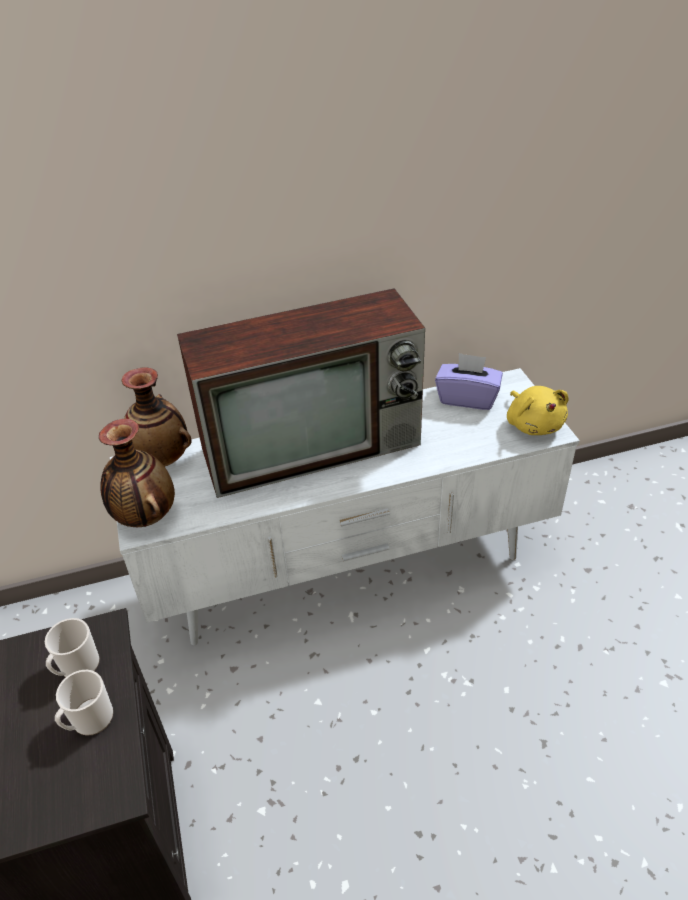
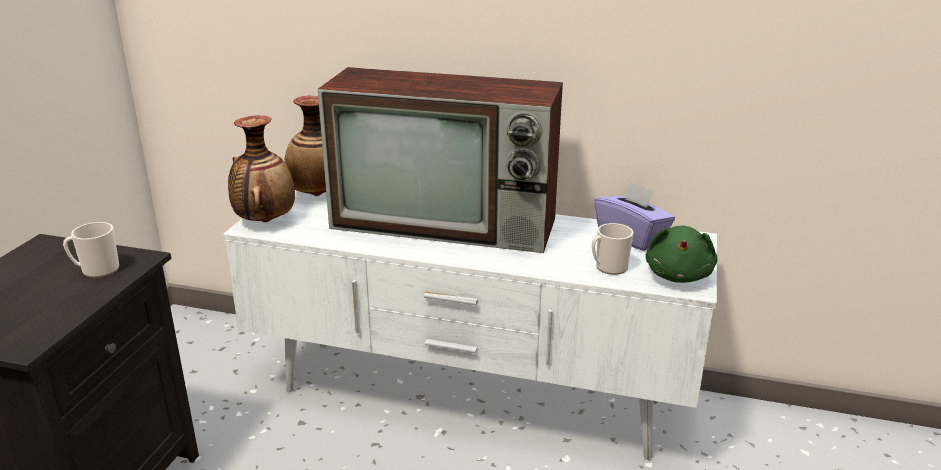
camera: 30 degrees right, 15 degrees down
mug [55,670,113,736] -> mug moved to [592,223,634,275]
yellow plush toy [507,386,569,435] -> green plush toy [645,226,717,283]

